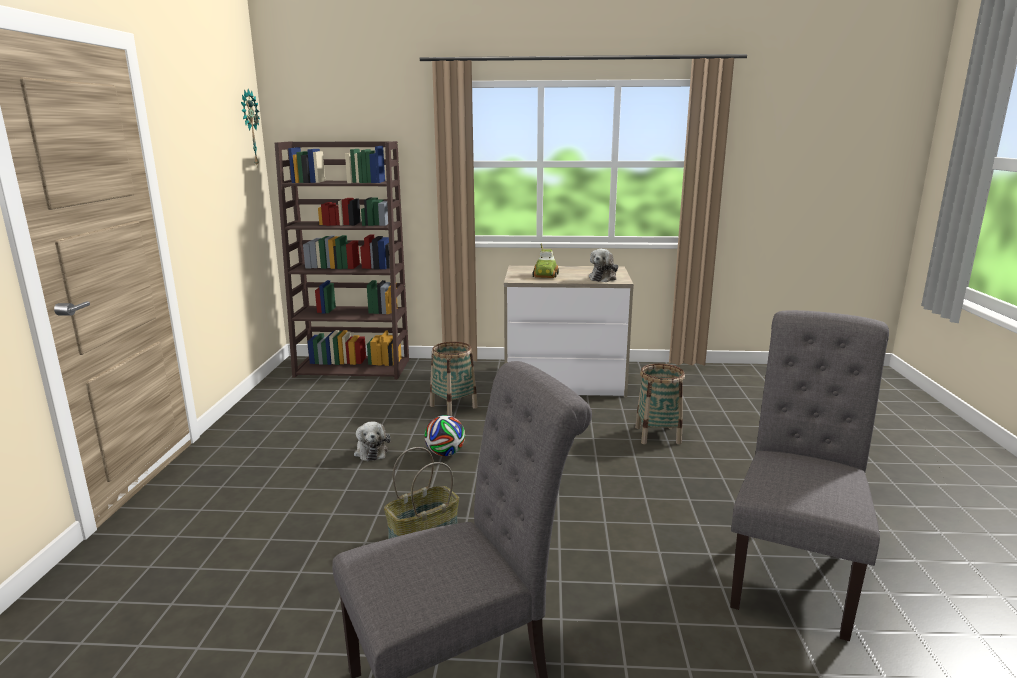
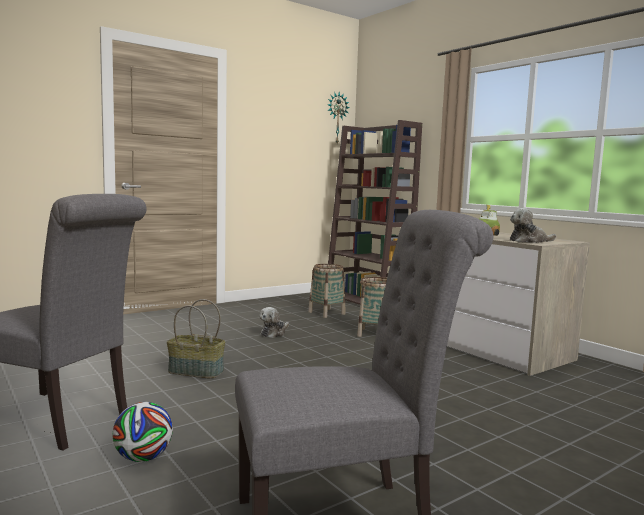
camera: 50 degrees right, 10 degrees down
football [424,415,465,456] -> football moved to [112,402,173,462]
basket [635,364,685,444] -> basket moved to [308,264,345,318]

